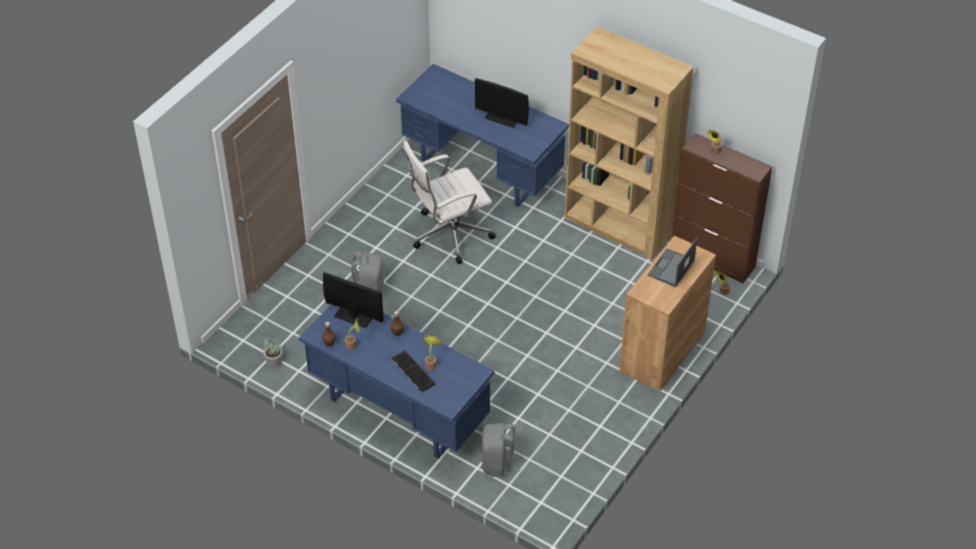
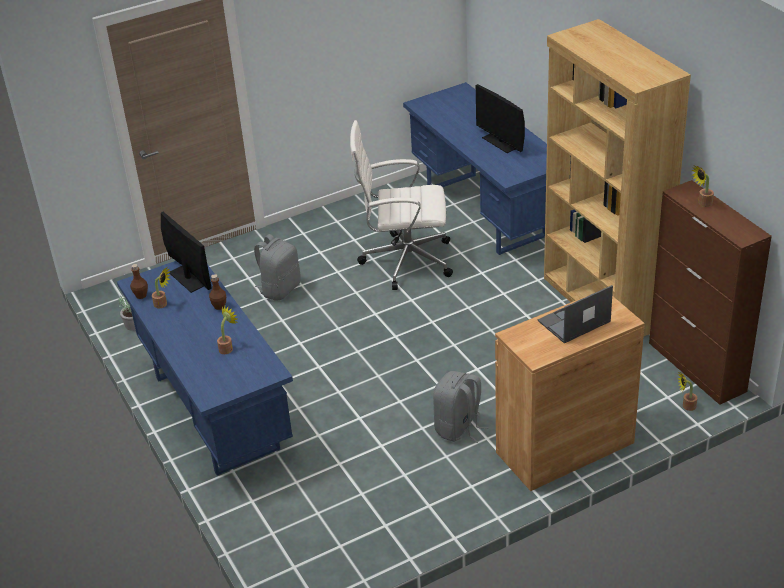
camera: 30 degrees right, 10 degrees down
keyboard [391,350,436,392] -> none
grey backpack [482,423,521,477] -> grey backpack moved to [433,371,489,443]

